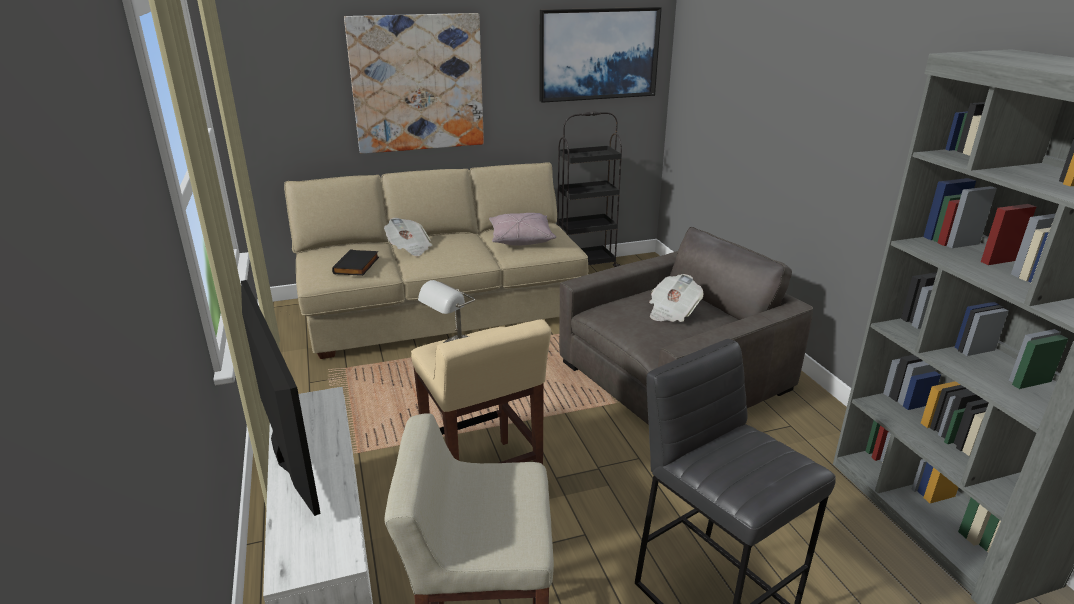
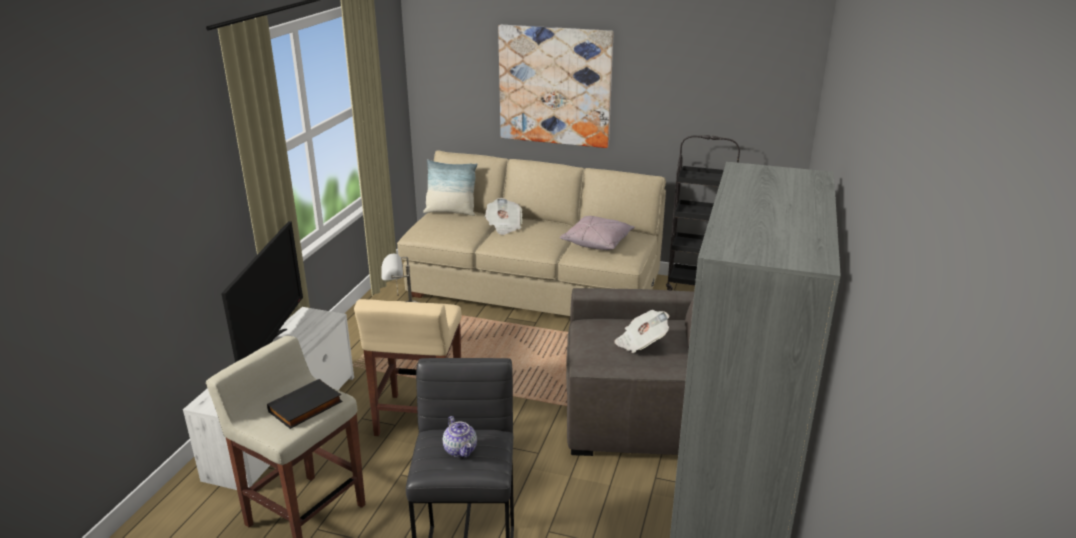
camera: 35 degrees right, 0 degrees up
black book [332,249,379,276] -> black book moved to [267,379,342,429]
picture [540,7,662,103] -> none
none -> pillow [423,159,478,216]
none -> teapot [443,416,477,458]

